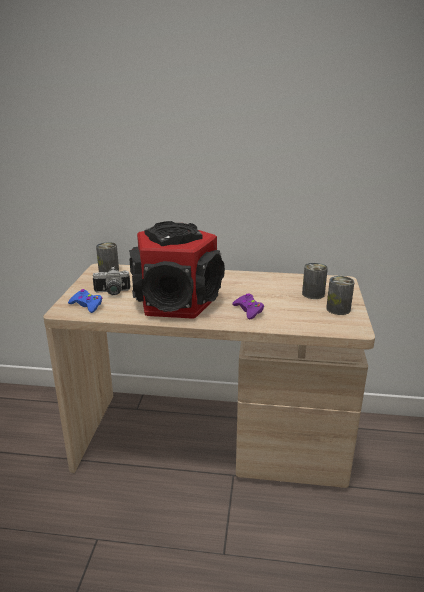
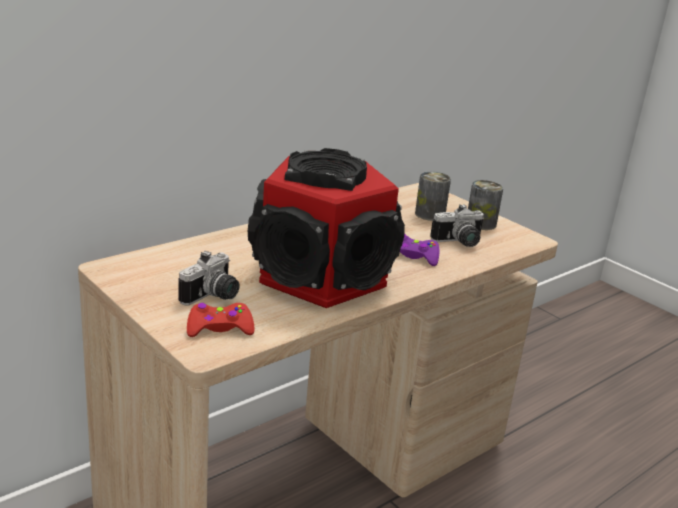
camera: 50 degrees left, 0 degrees up
blue game controller [68,289,103,313] -> red game controller [187,303,255,337]
can [96,242,119,272] -> none
none -> camera [430,204,484,247]

